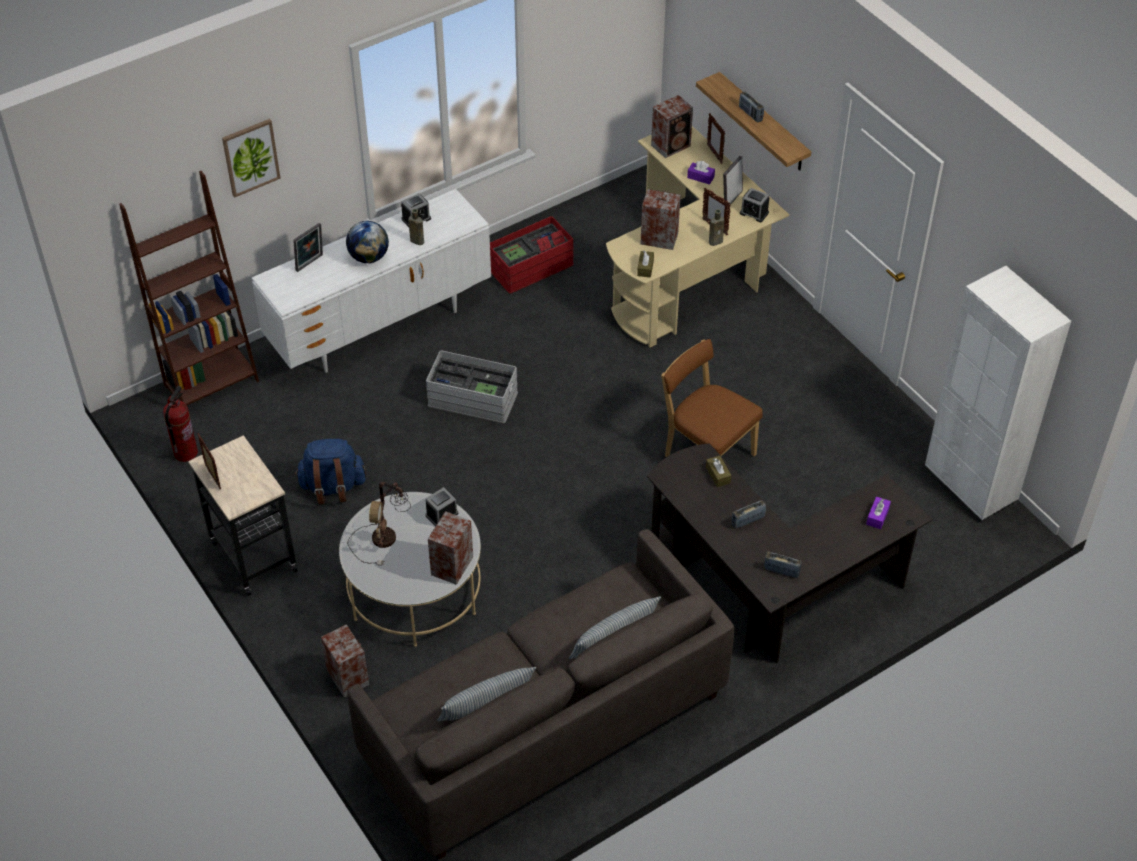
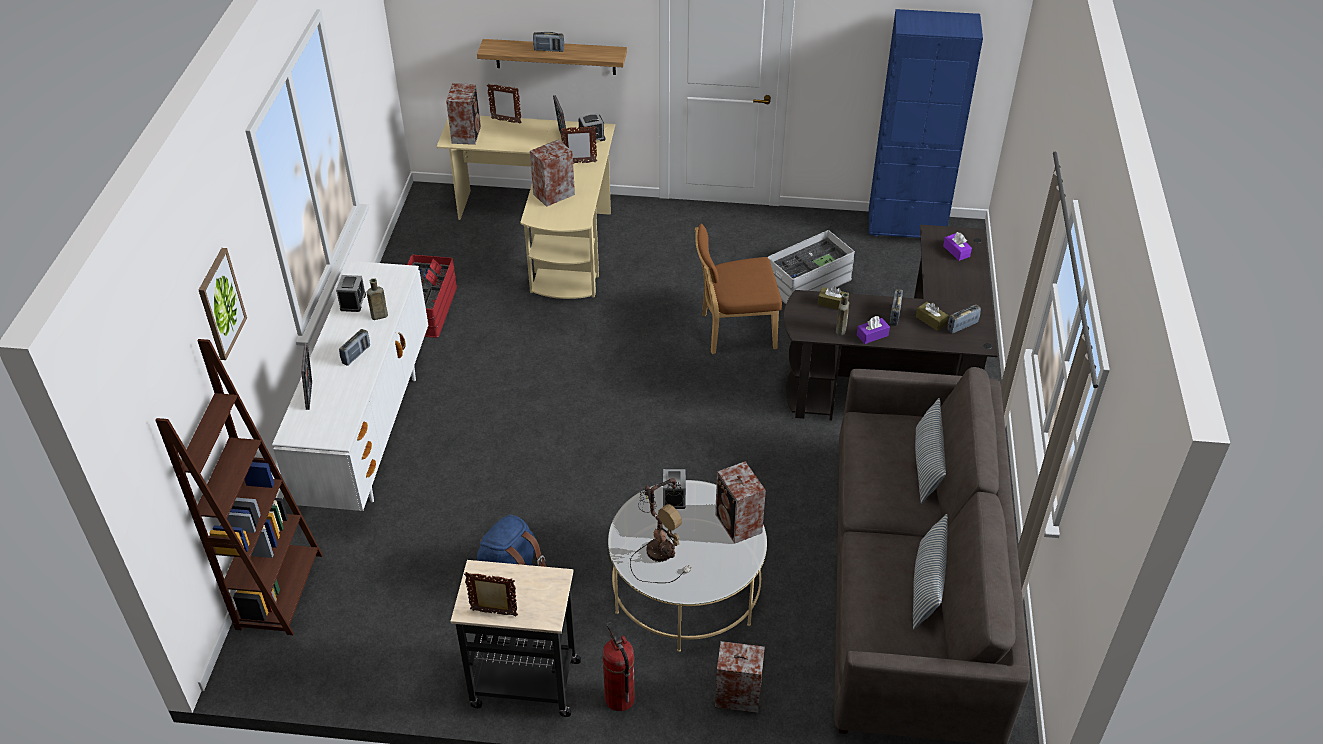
camera: 50 degrees left, 5 degrees down
fire extinguisher [163,386,198,462] -> fire extinguisher moved to [602,622,635,711]
globe [346,221,389,263] -> radio [339,329,370,366]
grey storage box [426,351,518,423] -> grey storage box moved to [768,230,855,304]
brown tissue box [637,251,654,278] -> brown tissue box moved to [916,302,949,331]
purple tissue box [687,161,715,185] -> purple tissue box moved to [857,316,890,344]
brown bottle [709,209,725,246] -> brown bottle moved to [836,293,849,336]
white cabinet [925,266,1071,520] -> blue cabinet [869,9,983,238]

